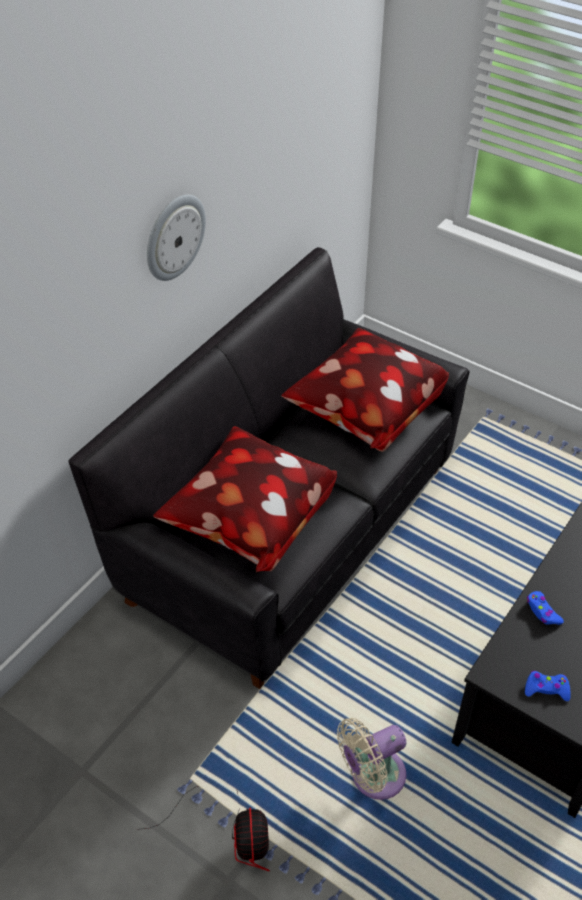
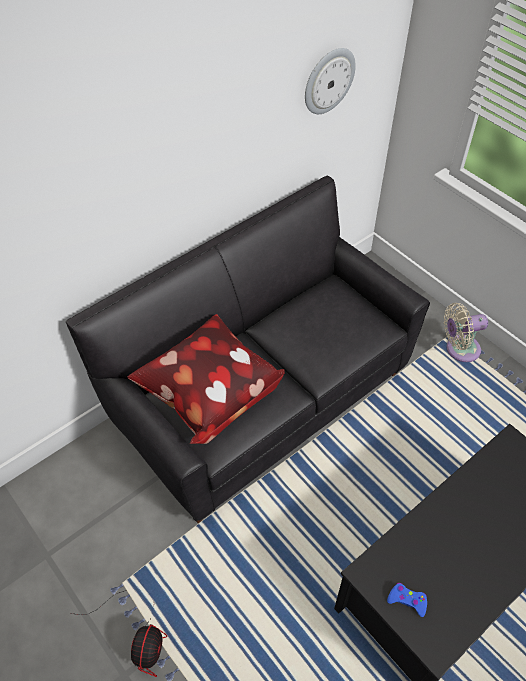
camera: 15 degrees right, 5 degrees up
wall clock [147,195,206,281] -> wall clock moved to [305,48,356,114]
pillow [282,328,449,452] -> none
beige fan [337,718,406,800] -> beige fan moved to [444,303,488,362]
blue game controller [527,591,564,625] -> none

